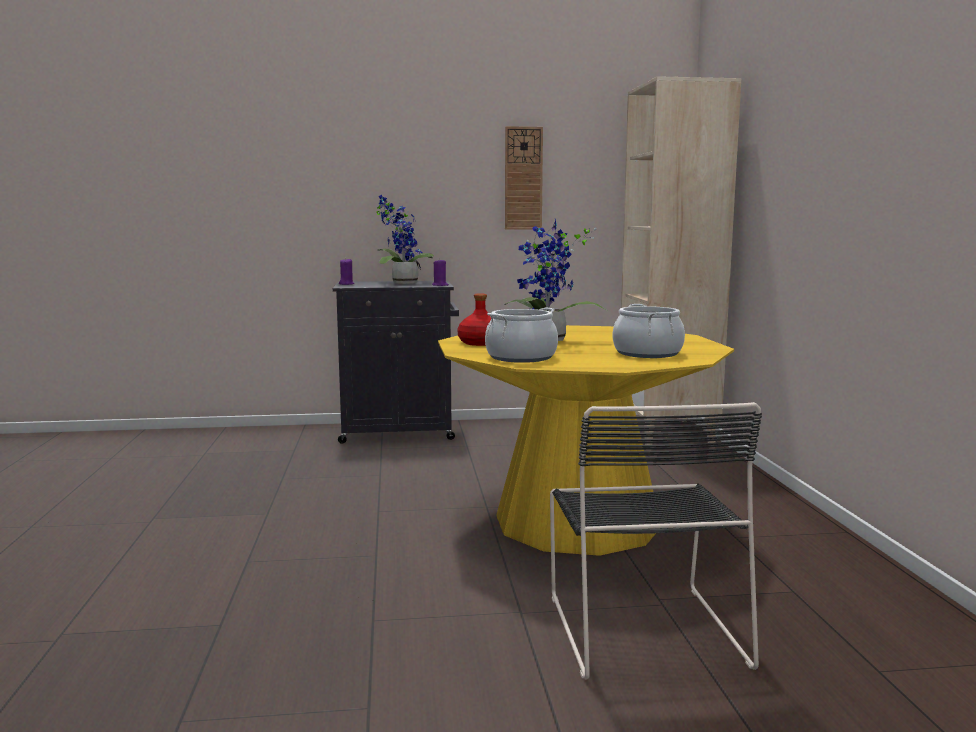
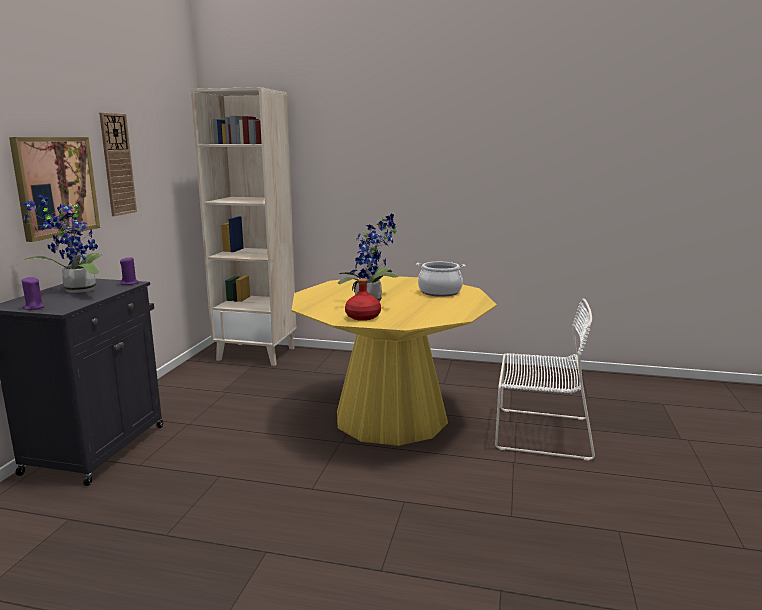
camera: 70 degrees left, 5 degrees up
cooking pot [485,308,558,363] -> none
black chair [550,402,762,680] -> white chair [495,298,595,461]
none -> picture [9,137,100,242]

